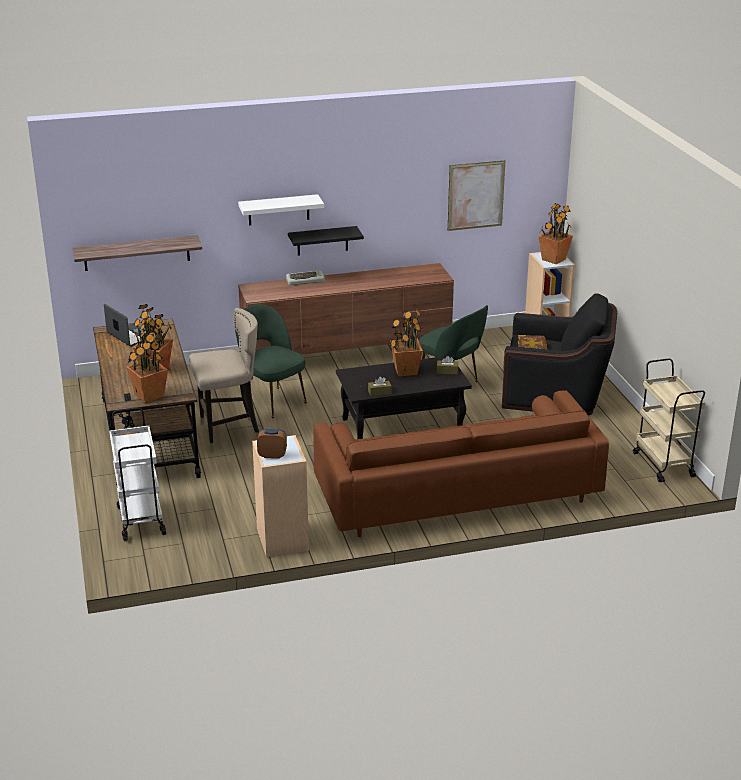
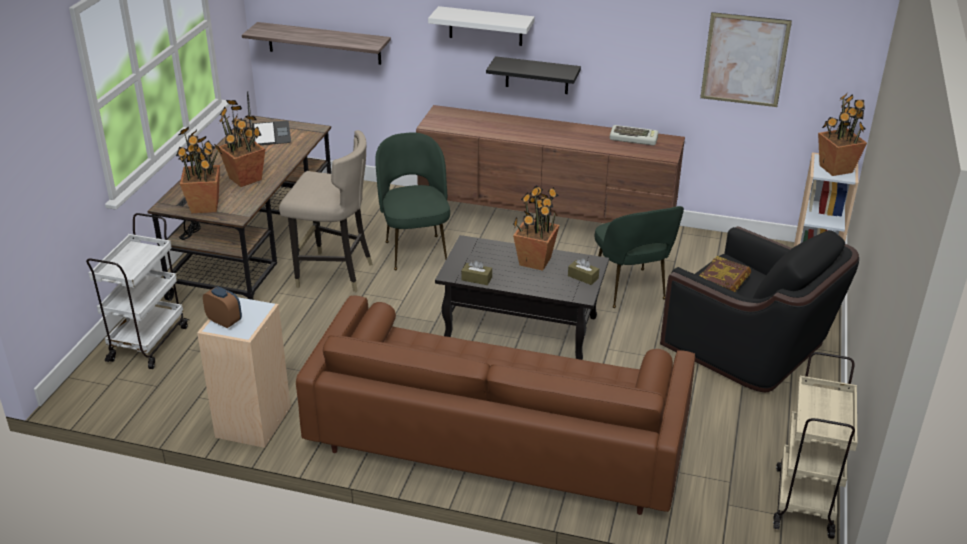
camera: 30 degrees right, 5 degrees up
keyboard [286,271,325,286] -> keyboard moved to [610,125,658,146]

